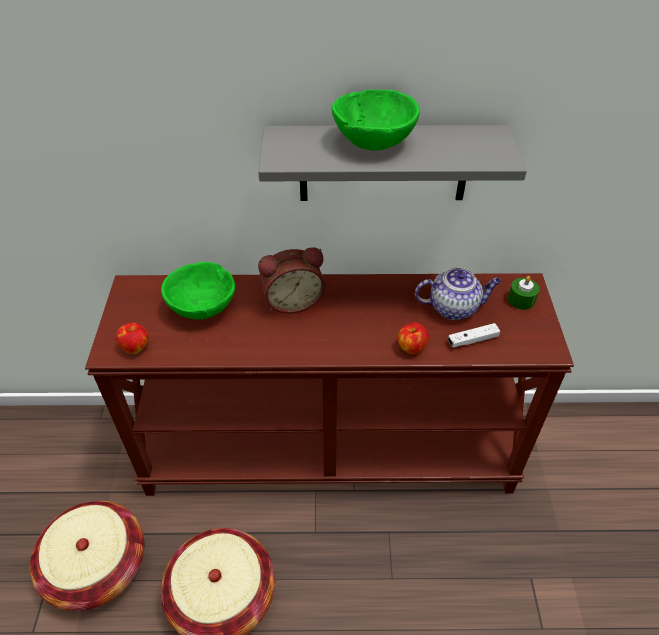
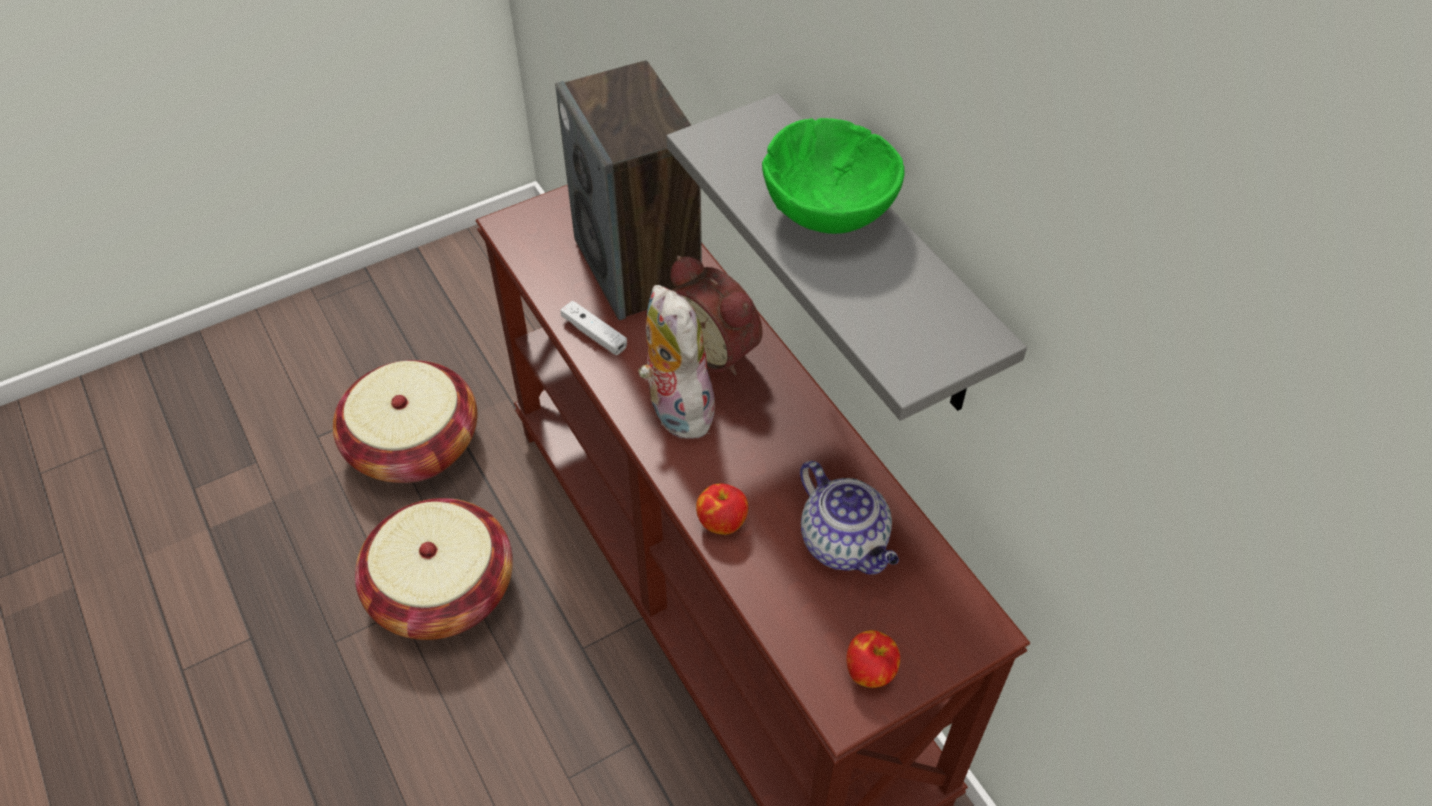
camera: 60 degrees right, 5 degrees up
apple [116,323,148,354] -> apple moved to [846,630,900,688]
green bowl [161,262,235,319] -> speaker [555,61,702,320]
white game controller [448,323,500,348] -> white game controller moved to [560,300,627,355]
green candle [508,276,540,310] -> none
none -> plush toy [639,285,719,439]

